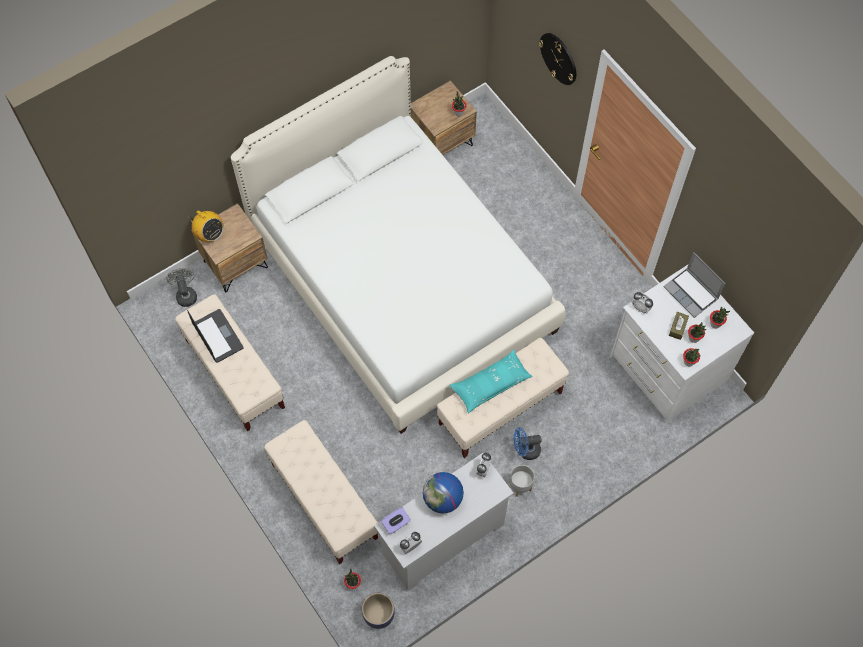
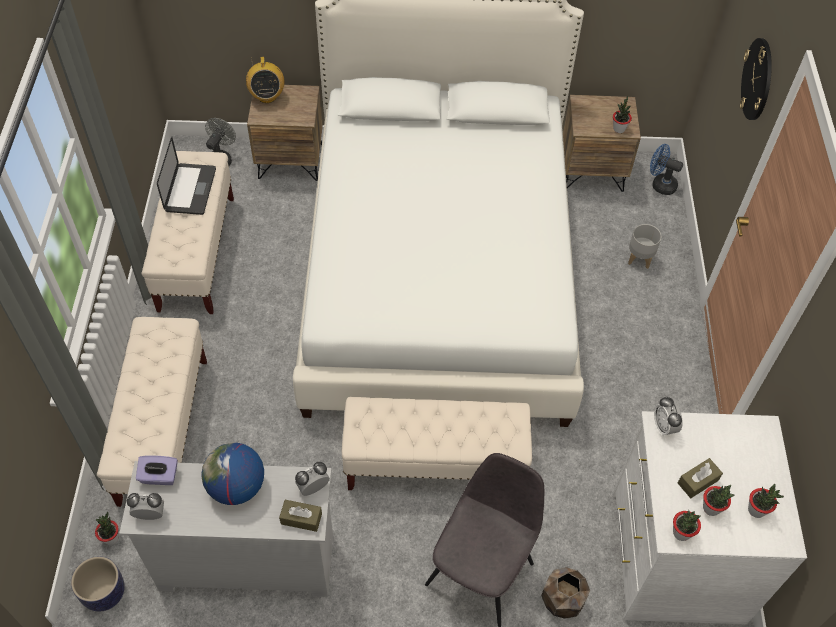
camera: 35 degrees right, 10 degrees down
turquoise pillow [449,350,533,414] -> none
grey planter [509,465,534,497] -> grey planter moved to [628,224,661,269]
blue fan [514,427,542,460] -> blue fan moved to [650,144,683,195]
laptop [663,252,725,318] -> none
none -> brown tissue box [279,500,322,532]
none -> grey chair [425,453,544,627]
none -> brown planter [541,567,590,619]

